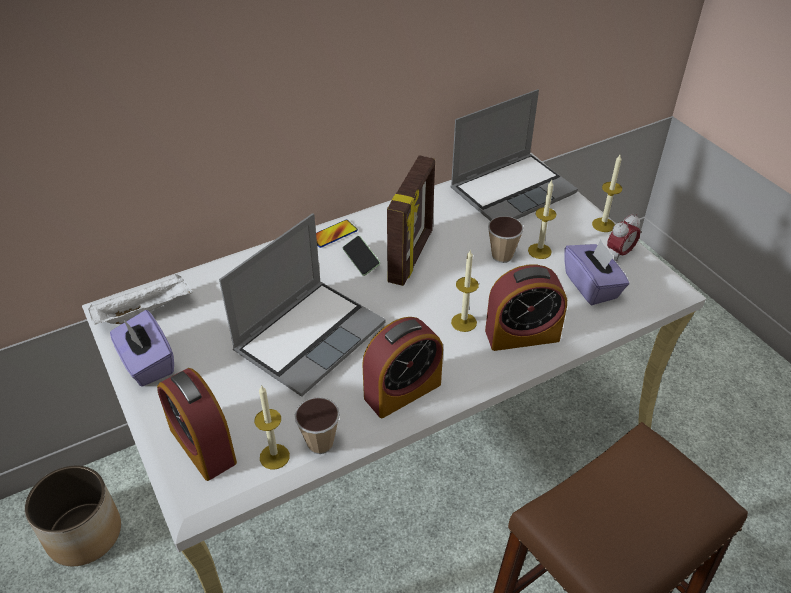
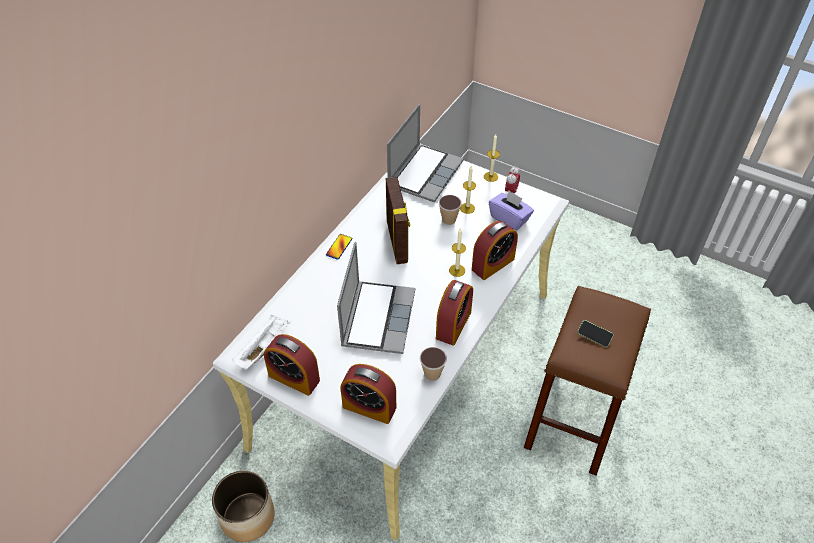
camera: 30 degrees left, 5 degrees up
purple tissue box [110,310,174,386] -> alarm clock [264,334,320,396]
candle [254,385,290,470] -> none
phone [343,236,380,276] -> phone moved to [578,320,614,347]

